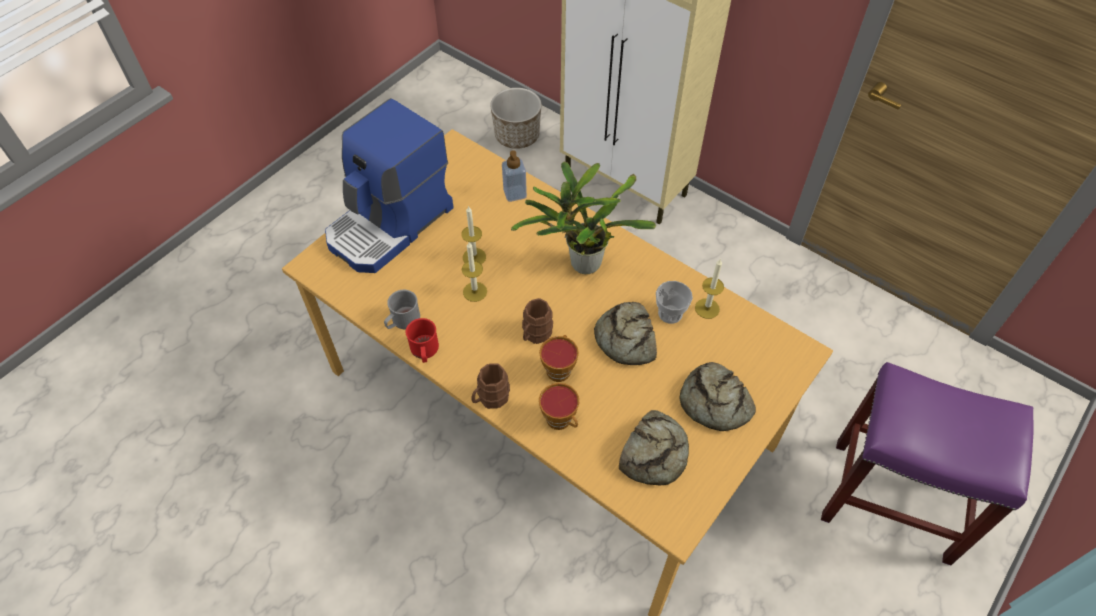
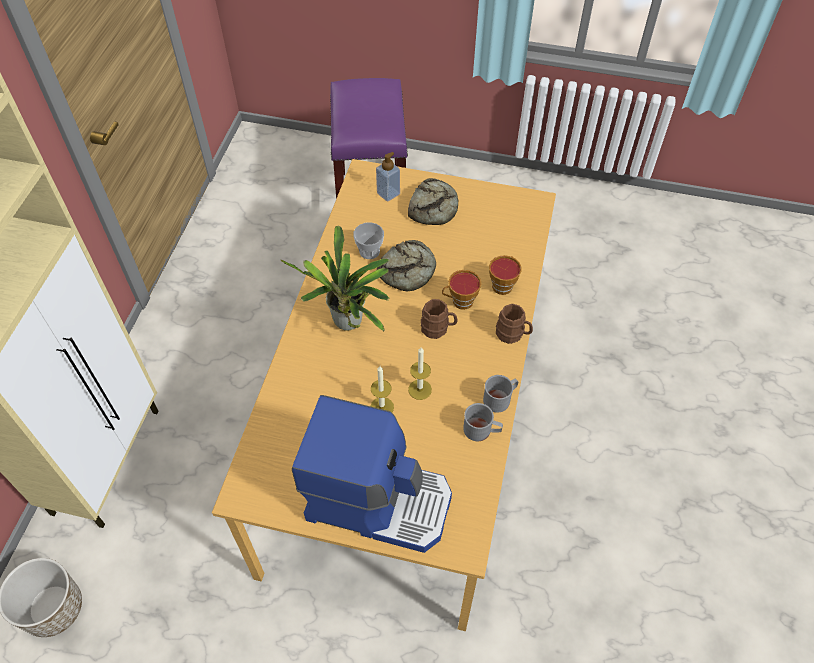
camera: 115 degrees left, 0 degrees up
red mug [406,318,439,363] -> grey mug [483,375,518,413]
soap dispenser [502,150,527,202] -> soap dispenser moved to [376,152,400,202]
bread [619,410,689,485] -> none
candle [695,260,724,319] -> none

